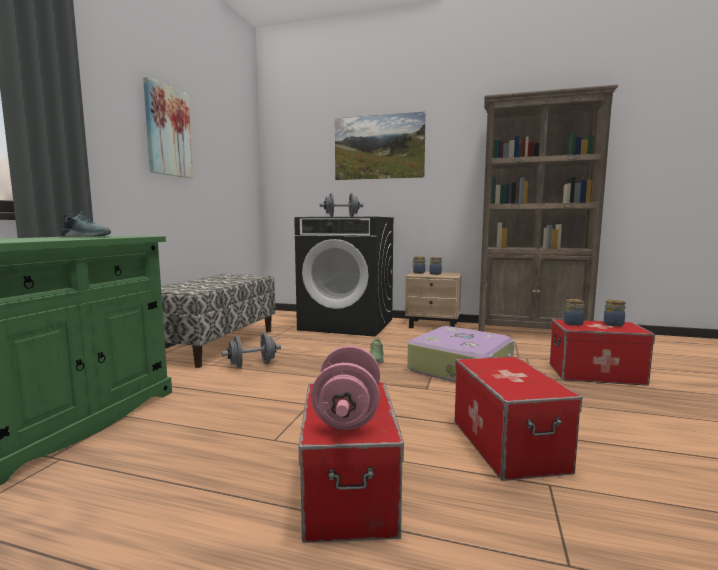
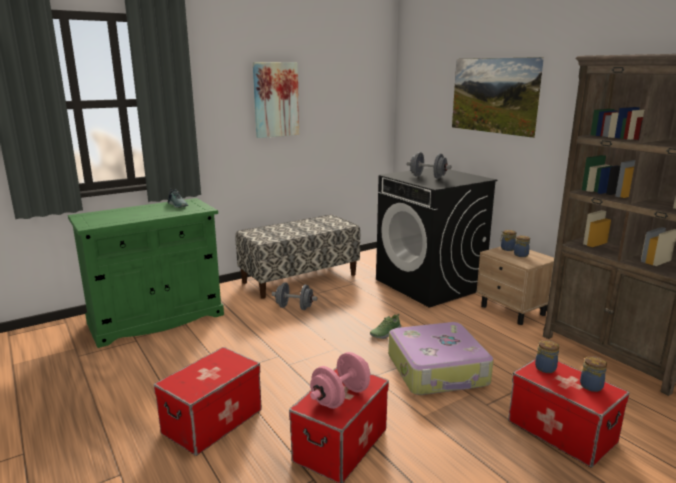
camera: 40 degrees right, 10 degrees up
pink dumbbell [311,346,380,430] -> pink dumbbell moved to [310,352,370,409]

